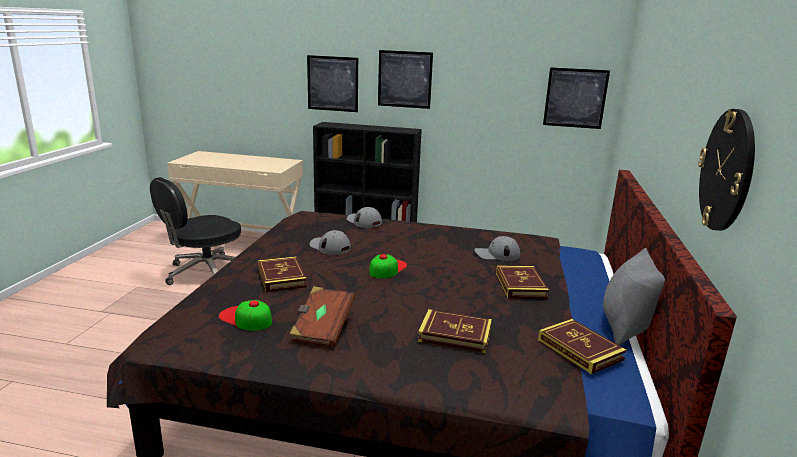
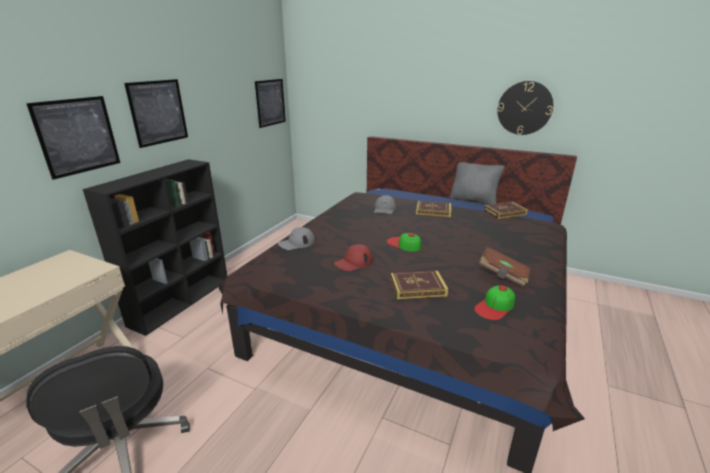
camera: 75 degrees left, 5 degrees up
grey cap [309,230,351,255] -> red cap [334,244,373,271]
book [418,309,492,353] -> none

